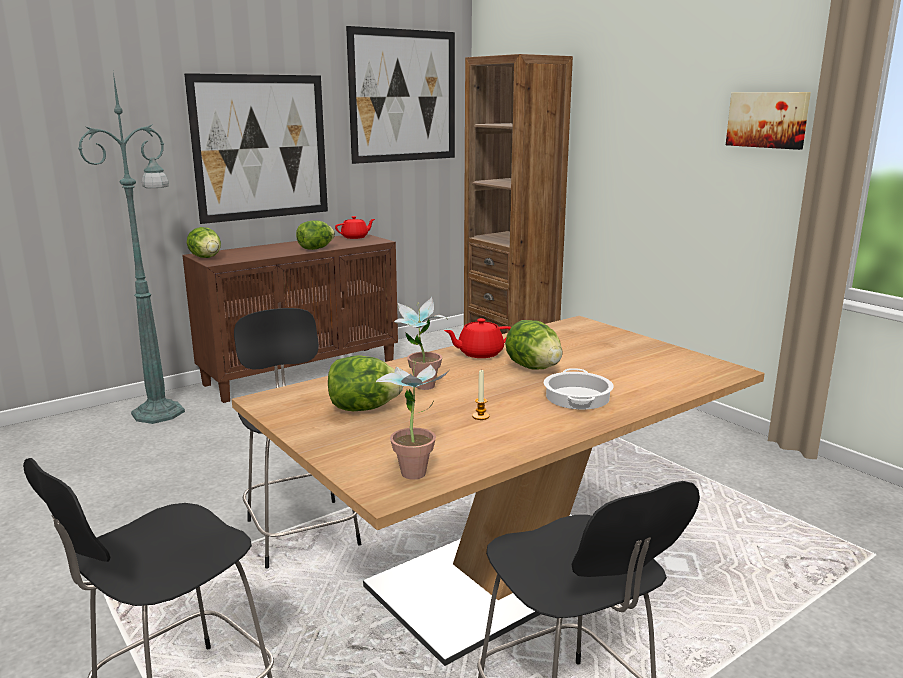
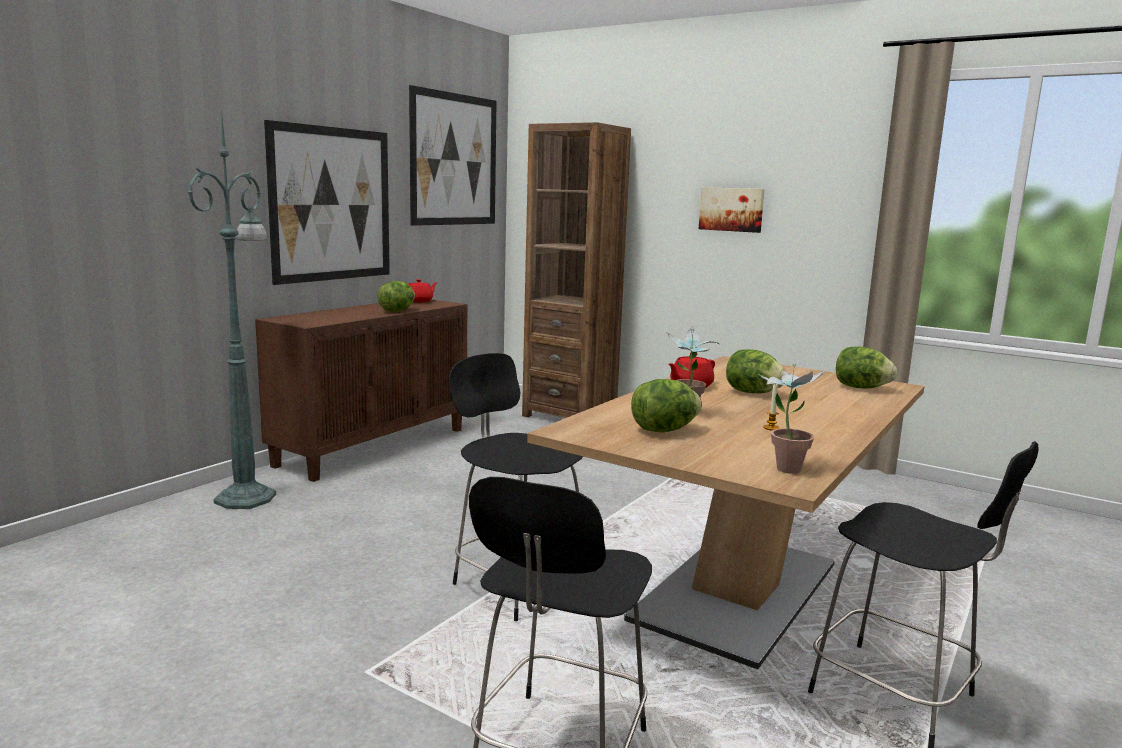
camera: 20 degrees left, 5 degrees down
lettuce [187,227,221,258] -> lettuce moved to [836,346,897,388]
cooking pot [544,368,614,410] -> none
picture [726,92,811,150] -> picture moved to [699,187,765,233]

